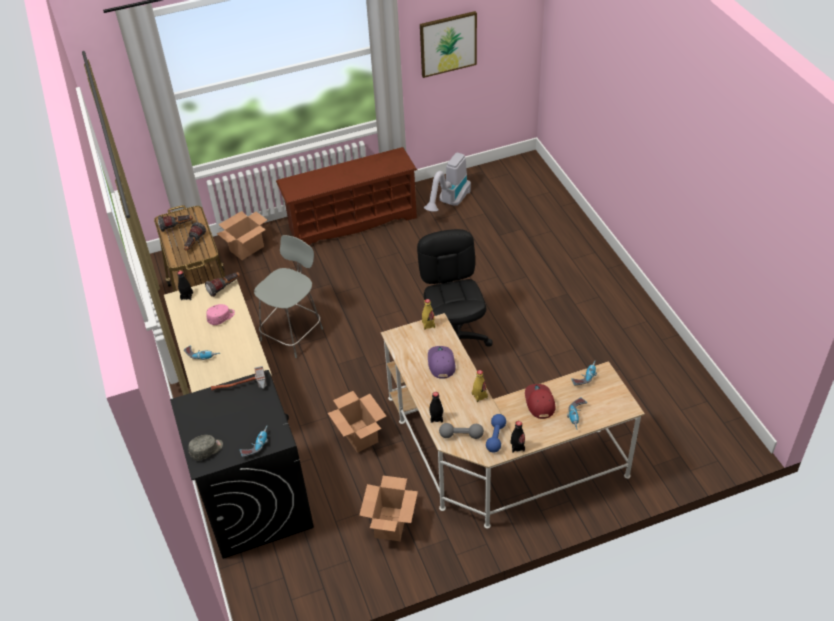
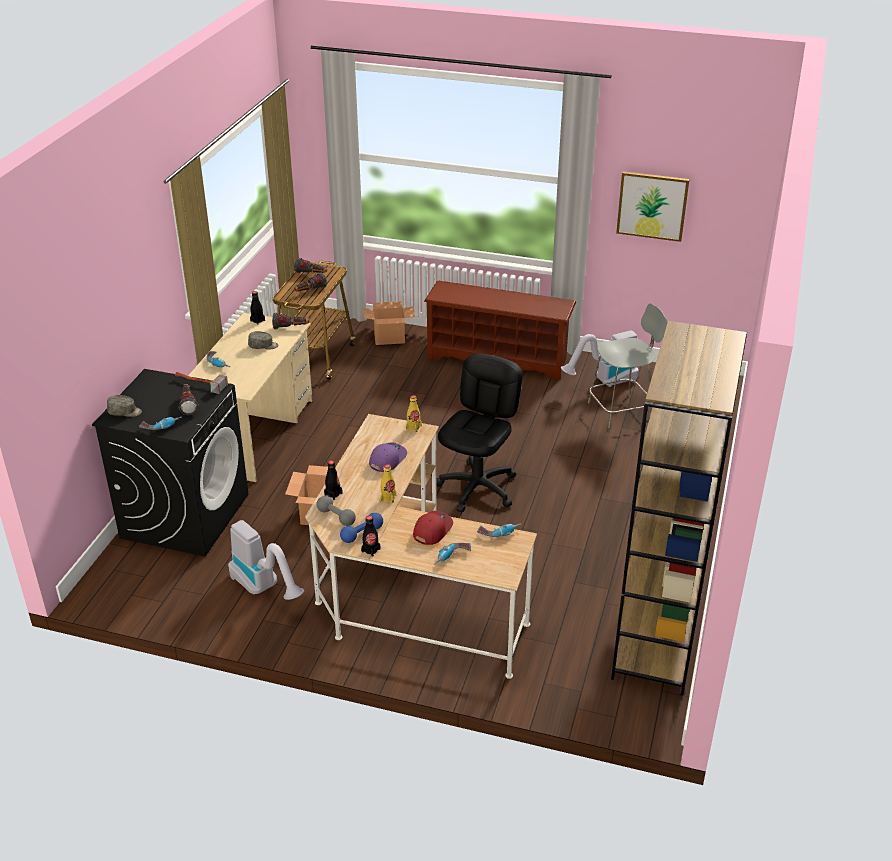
camera: 35 degrees right, 10 degrees down
pink cap [206,304,235,325] -> grey cap [248,331,278,350]
grey stool [254,235,323,358] -> grey stool moved to [588,303,667,428]
cardboard box [359,476,418,541] -> vacuum cleaner [228,520,304,600]
none -> flashlight [178,384,199,415]
none -> brown bookcase [611,321,747,695]

